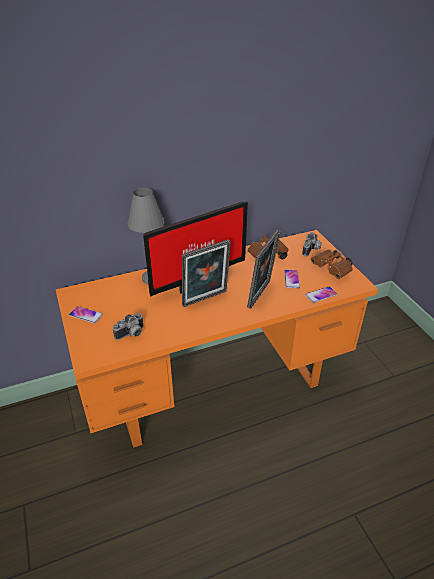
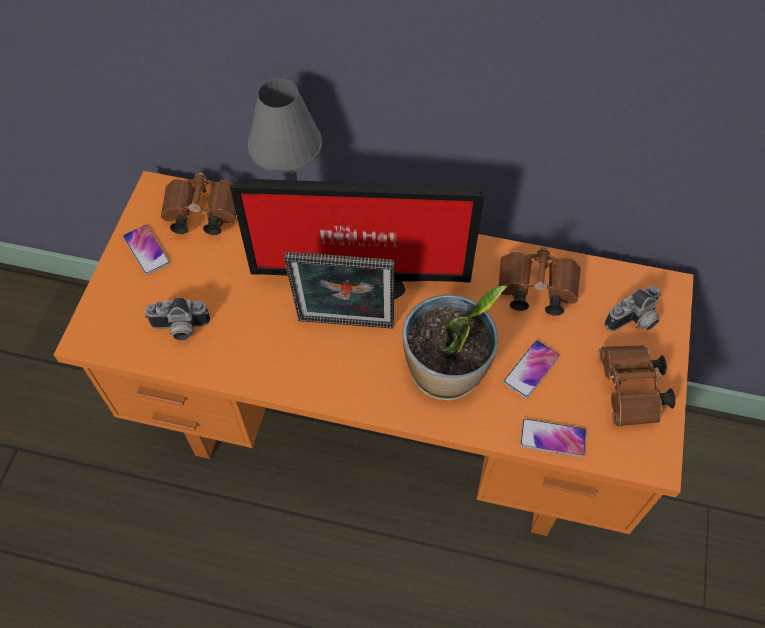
camera: 35 degrees right, 20 degrees up
picture frame [247,229,281,309] -> potted plant [402,286,507,400]
none -> brown binoculars [161,172,236,235]

